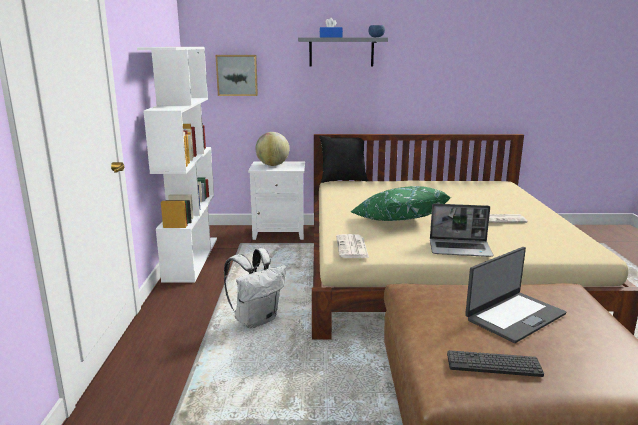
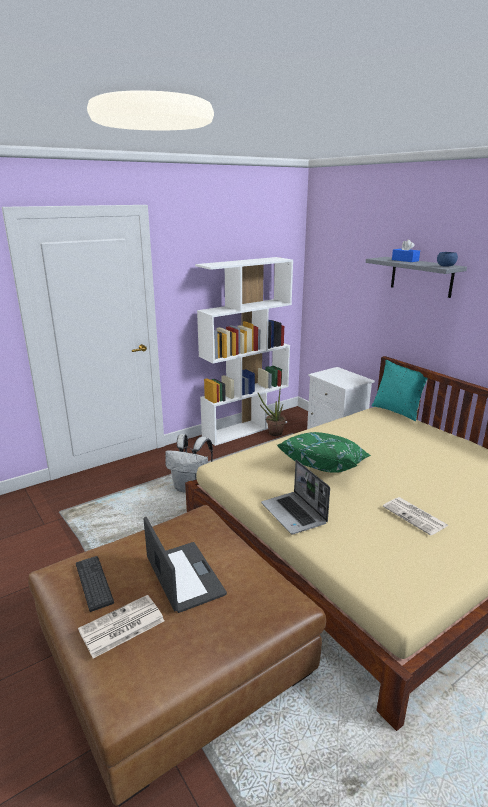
camera: 55 degrees right, 5 degrees up
picture [215,55,258,96] -> none
globe [255,132,289,166] -> none
black pillow [319,136,368,183] -> turquoise pillow [372,360,428,421]
newspaper [336,234,369,258] -> newspaper moved to [78,595,165,658]
laptop [465,247,566,343] -> laptop turned 135 degrees counterclockwise [144,517,227,613]
none -> potted plant [258,390,286,436]

